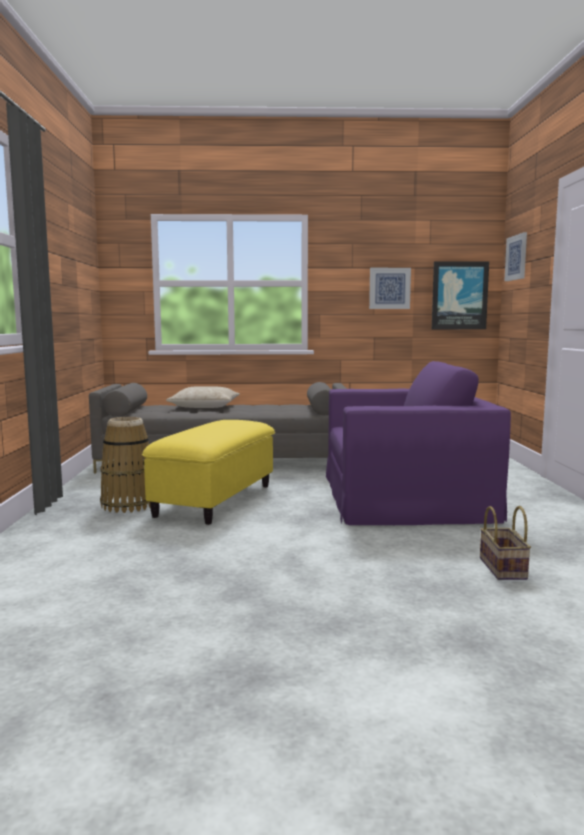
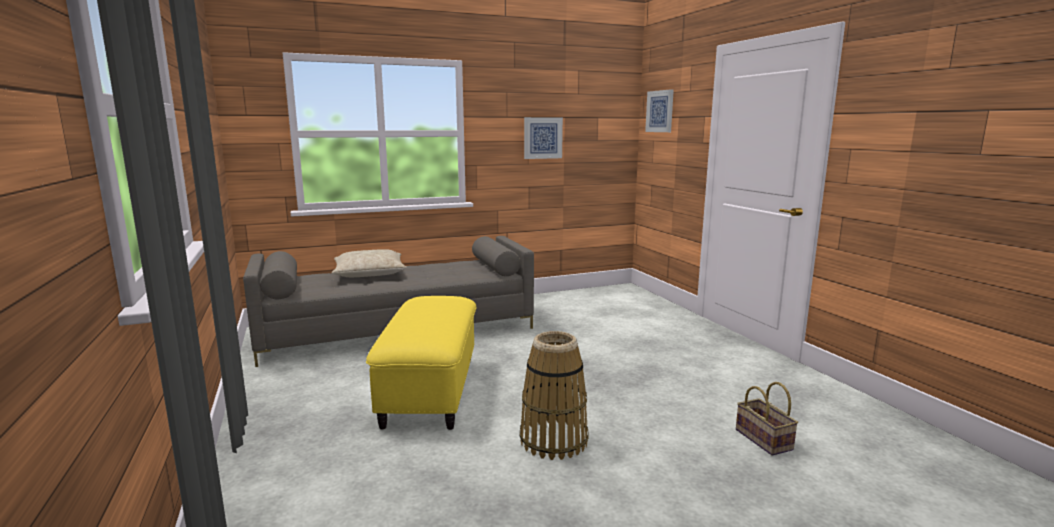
camera: 20 degrees left, 5 degrees up
basket [100,417,151,513] -> basket moved to [520,331,589,460]
purple armchair [326,361,511,525] -> none
picture [432,261,489,329] -> none

